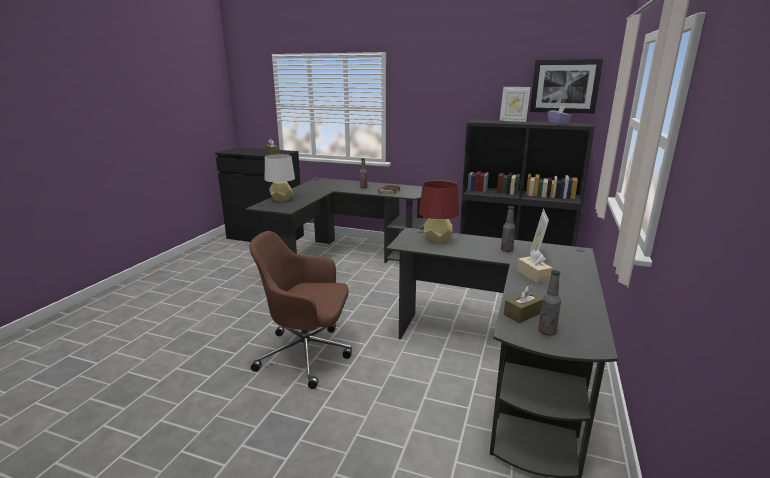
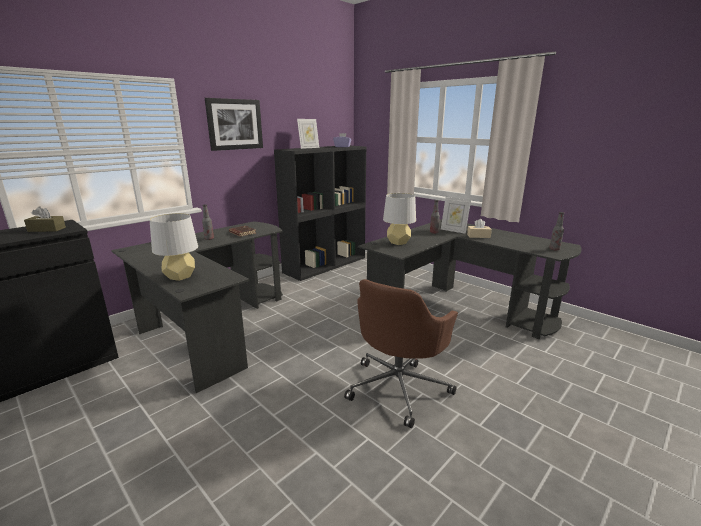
camera: 65 degrees left, 0 degrees up
red table lamp [419,180,459,243] -> grey table lamp [383,193,416,245]
brown tissue box [504,285,543,323] -> none
picture [530,59,603,114] -> picture moved to [205,98,263,151]

